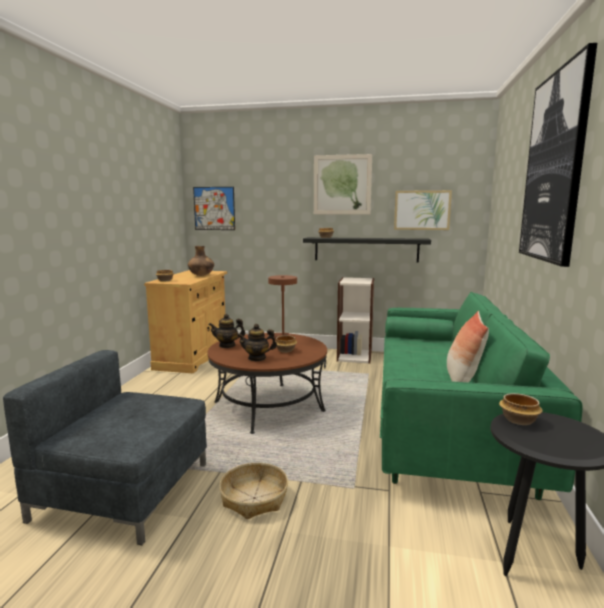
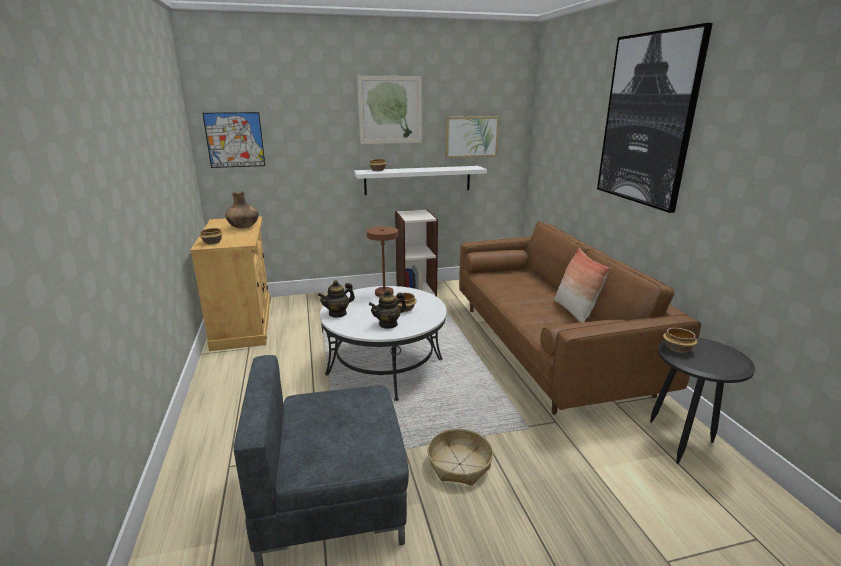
camera: 25 degrees left, 10 degrees up
brown coffee table [207,333,327,434] -> white coffee table [320,286,447,401]
black shelf [303,237,431,262] -> white shelf [354,166,487,195]
green sofa [380,292,583,500] -> brown sofa [459,221,701,415]

